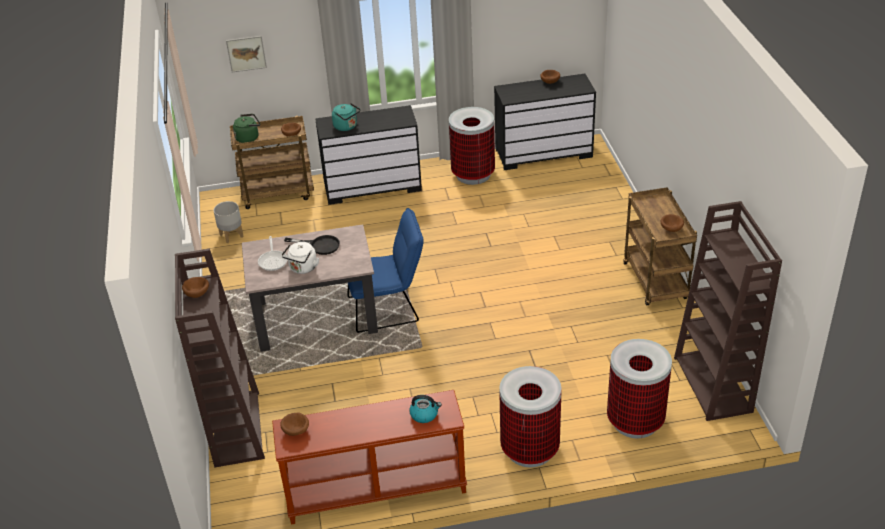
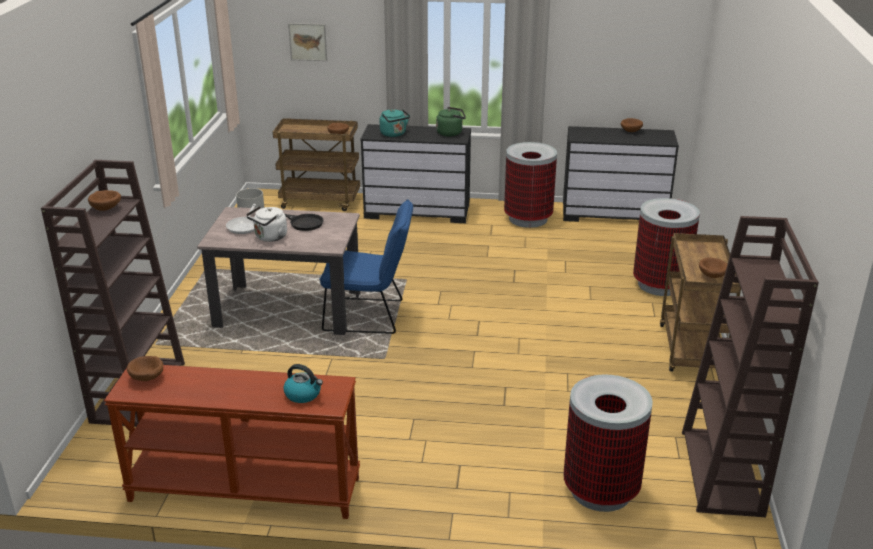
camera: 15 degrees right, 10 degrees down
green kettle [233,114,260,143] -> green kettle moved to [436,107,466,137]
trash can [499,366,562,468] -> trash can moved to [633,198,700,296]

